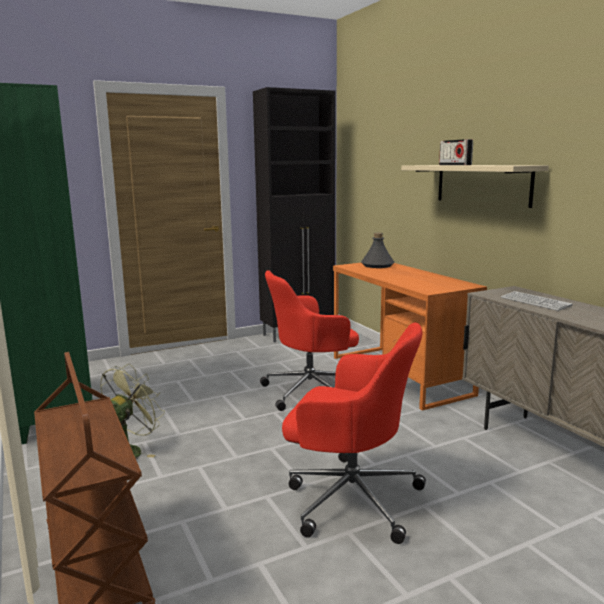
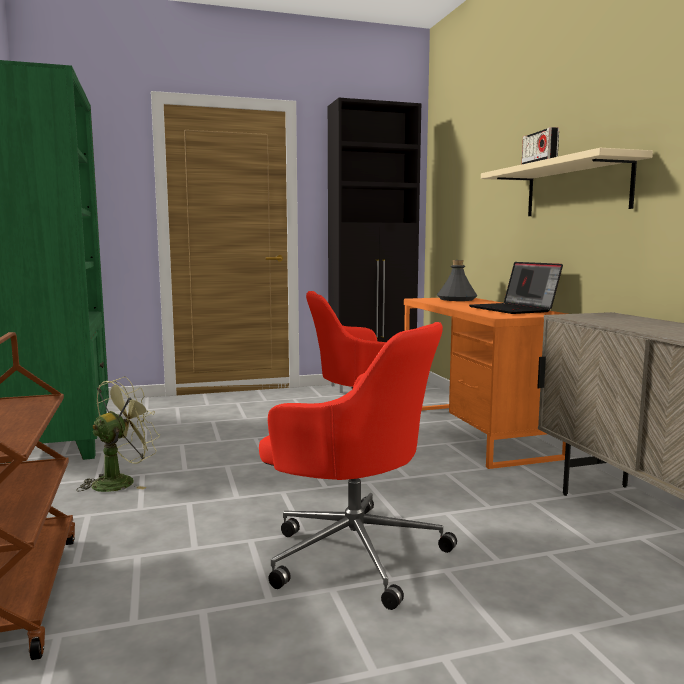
camera: 10 degrees right, 5 degrees down
keyboard [501,291,573,311] -> none
none -> laptop [469,262,563,314]

